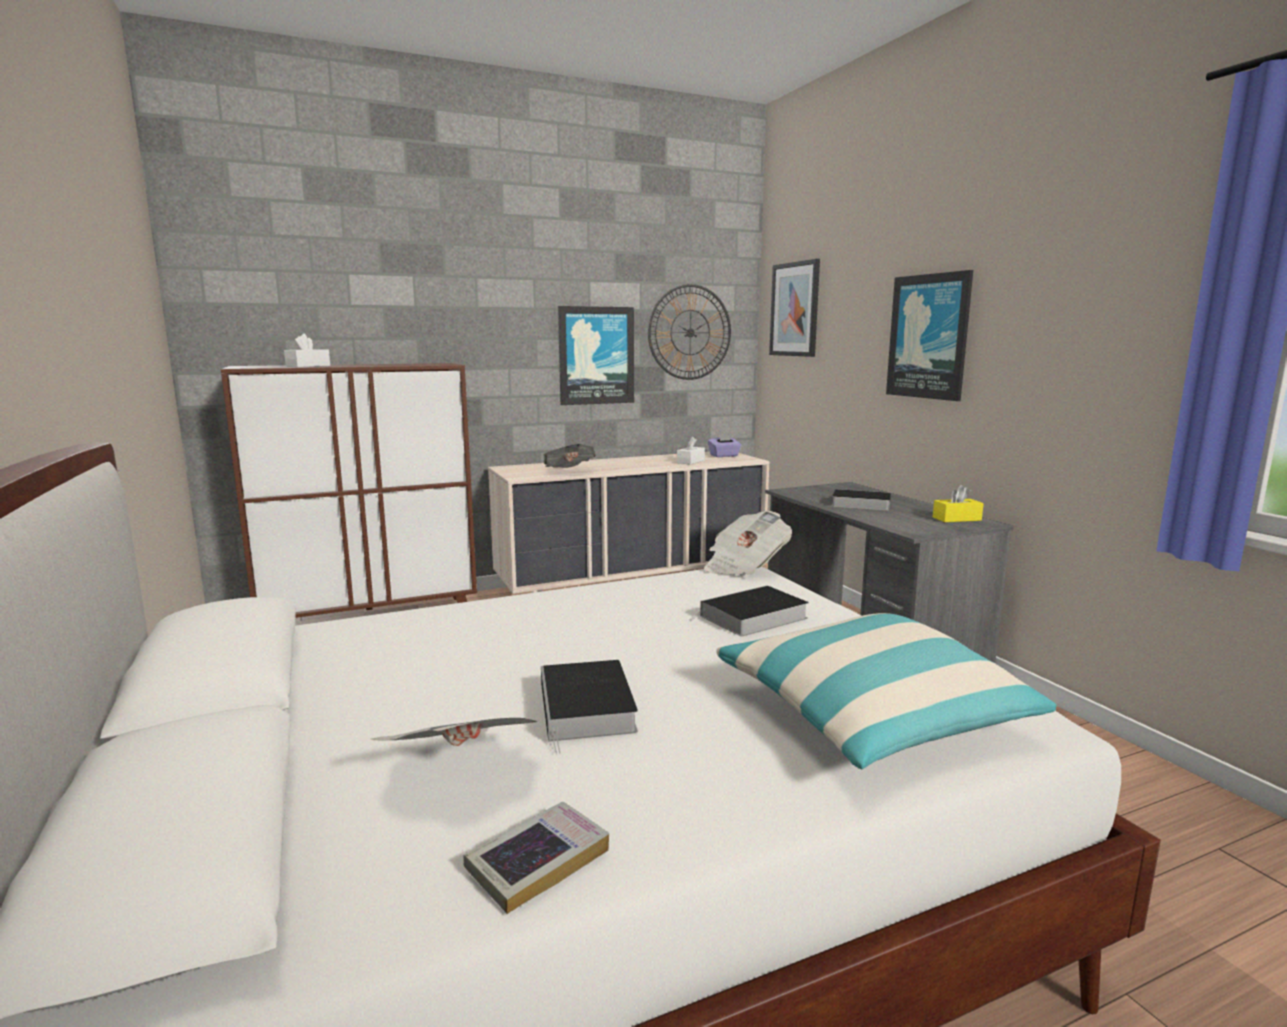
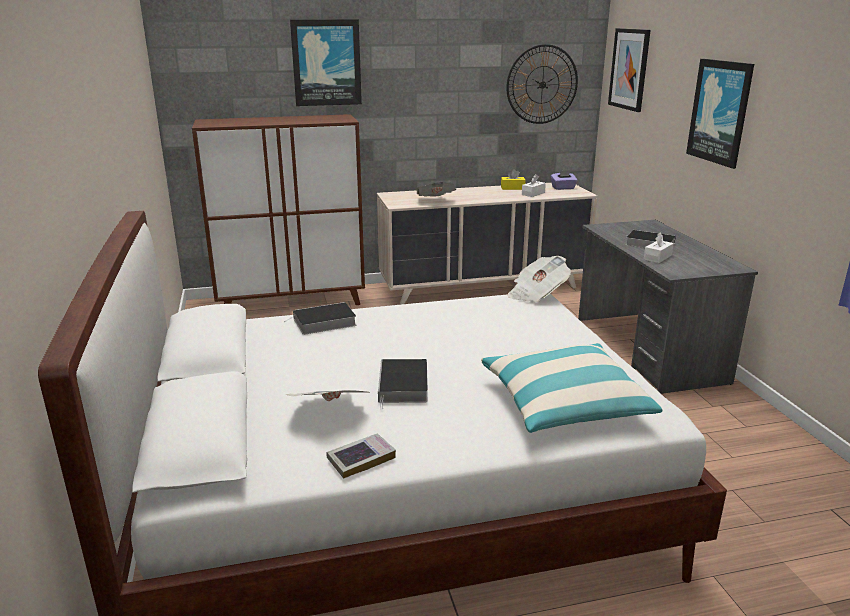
camera: 10 degrees right, 10 degrees up
white tissue box [284,334,330,367] -> white tissue box moved to [644,233,674,263]
picture [558,306,634,405] -> picture moved to [290,19,362,106]
book [689,586,809,637] -> book moved to [284,302,356,335]
yellow tissue box [933,485,984,522] -> yellow tissue box moved to [501,169,525,190]

